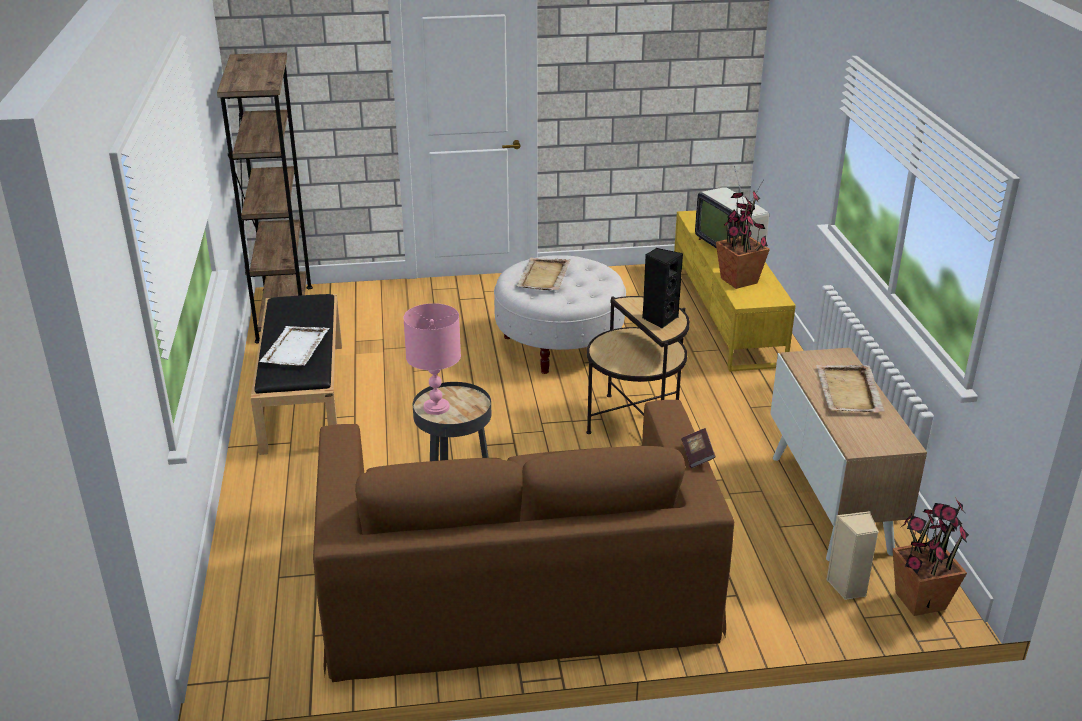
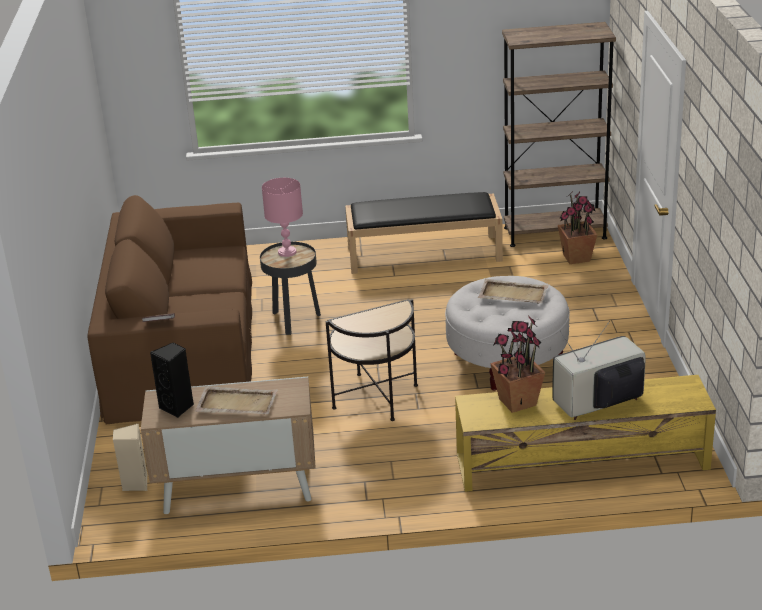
camera: 95 degrees right, 0 degrees up
white tray [259,326,329,366] -> none
black speaker [642,248,683,329] -> black speaker moved to [150,342,194,418]
potted plant [893,497,969,616] -> potted plant moved to [558,190,597,264]

